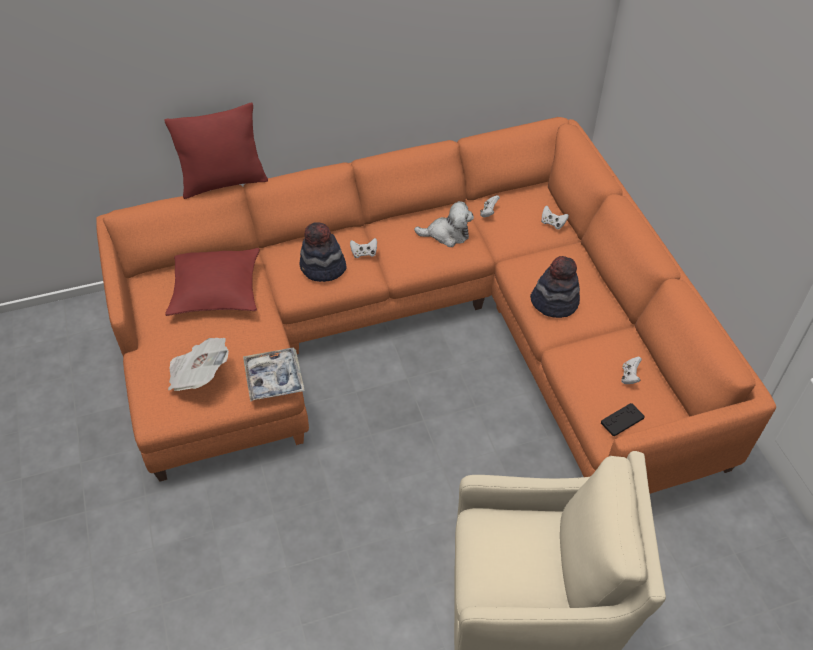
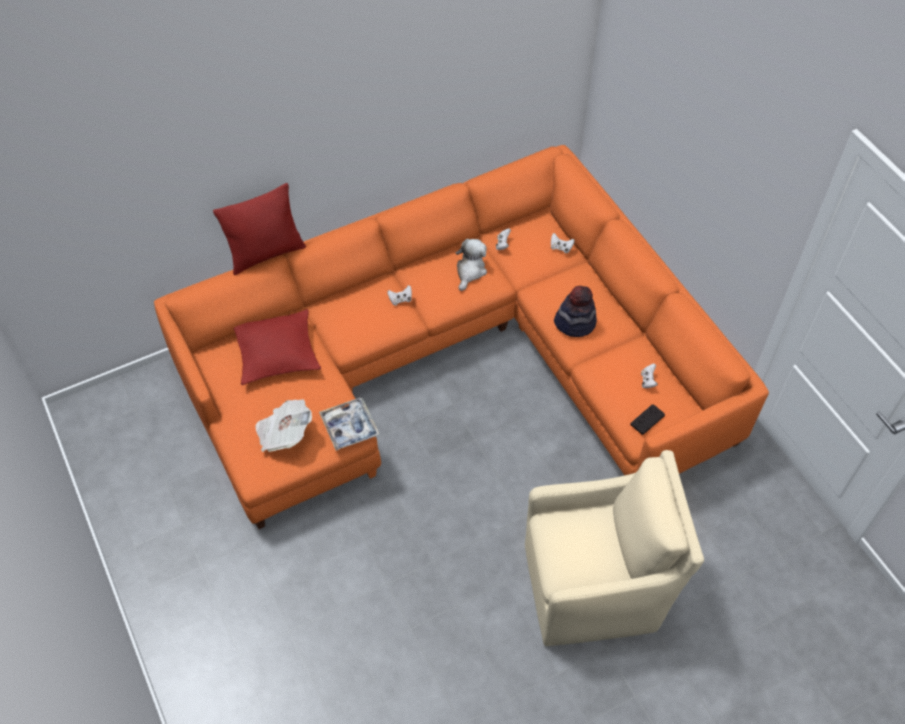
camera: 10 degrees left, 5 degrees up
hat [299,222,347,282] -> none
plush toy [414,201,474,247] -> plush toy turned 60 degrees counterclockwise [456,239,487,291]

